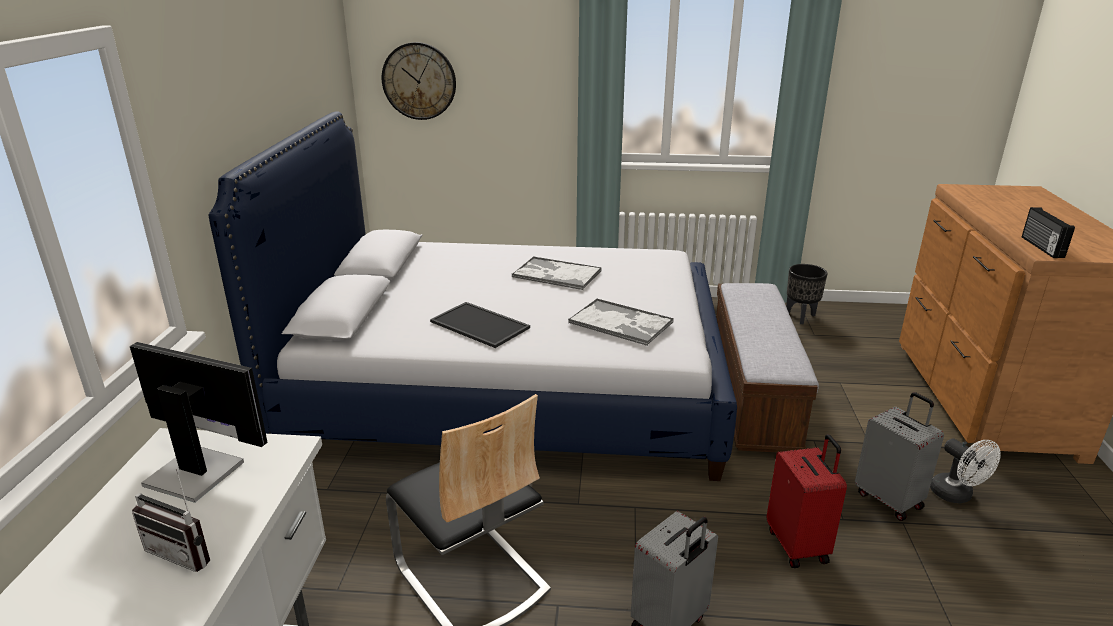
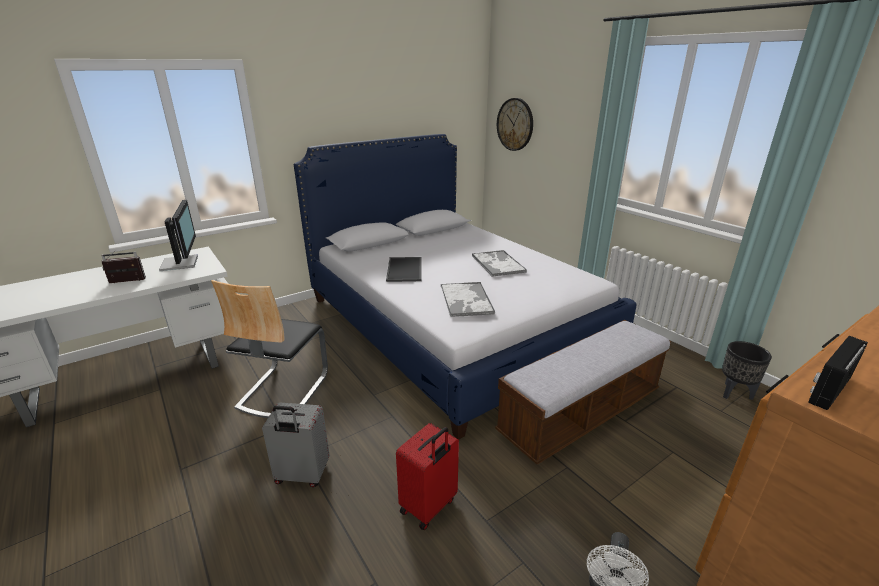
camera: 50 degrees right, 0 degrees up
radio [132,469,210,572] -> radio turned 90 degrees clockwise [101,250,146,283]
grey suitcase [855,392,944,521] -> none

